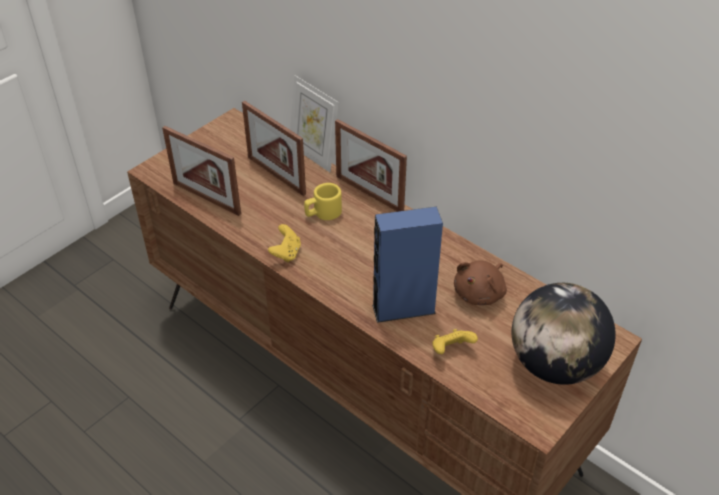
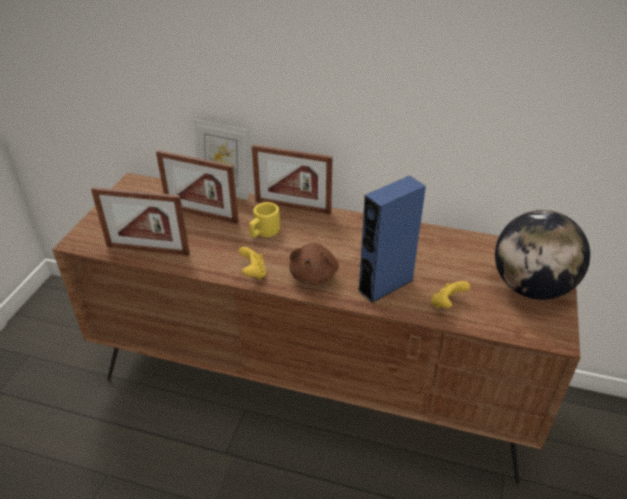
camera: 25 degrees left, 5 degrees down
brown plush toy [454,260,507,305] -> brown plush toy moved to [289,243,339,284]

